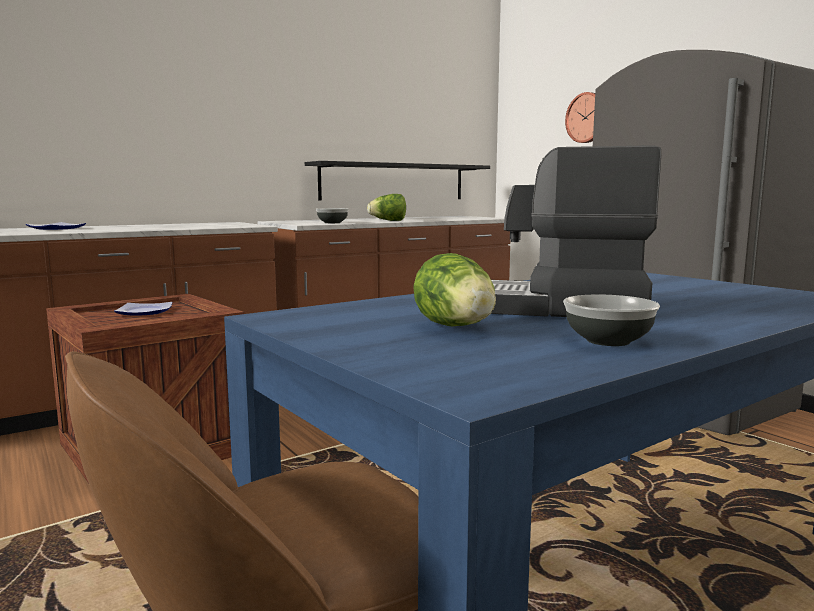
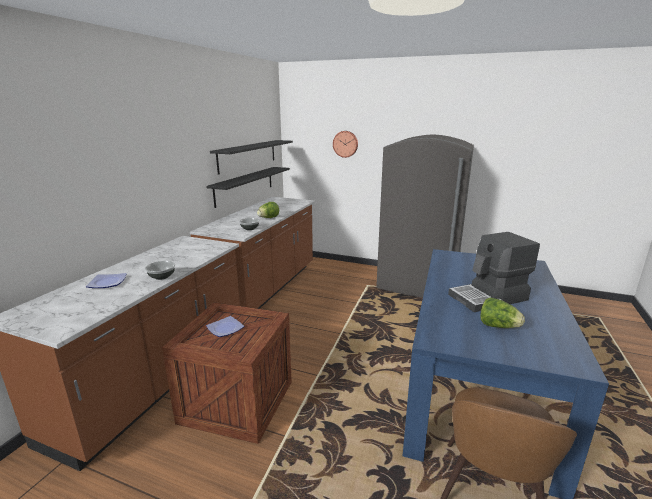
camera: 35 degrees left, 10 degrees up
bowl [563,294,660,346] -> bowl moved to [145,261,175,280]
none -> black shelf [210,140,293,175]

